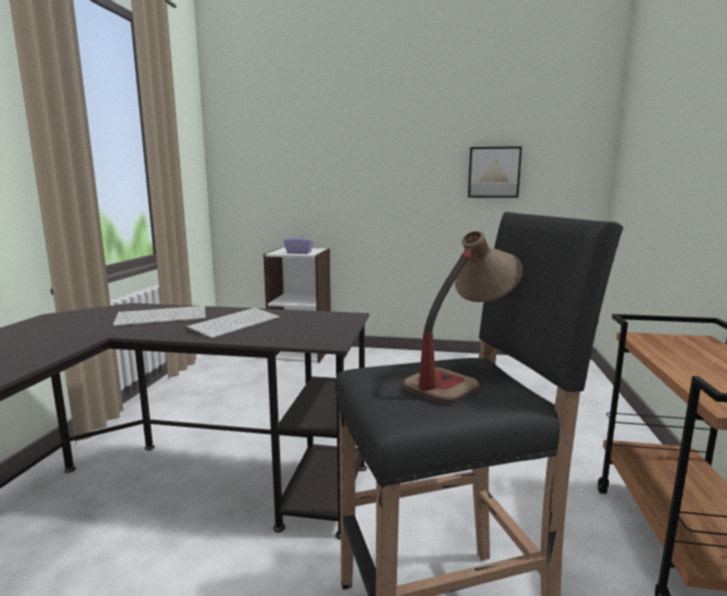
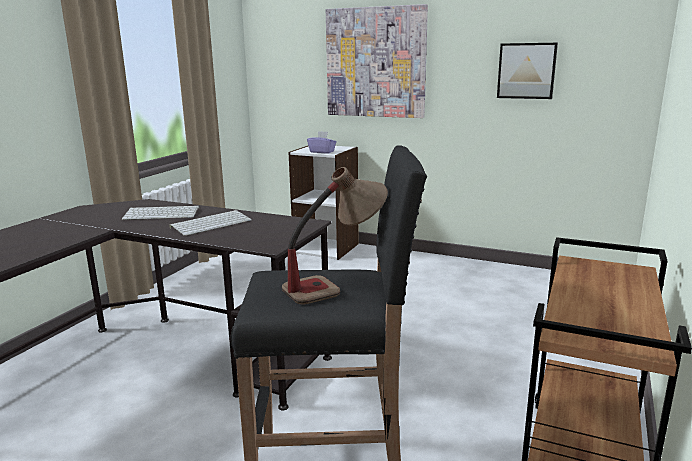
camera: 15 degrees right, 5 degrees up
none -> picture [326,4,428,118]

